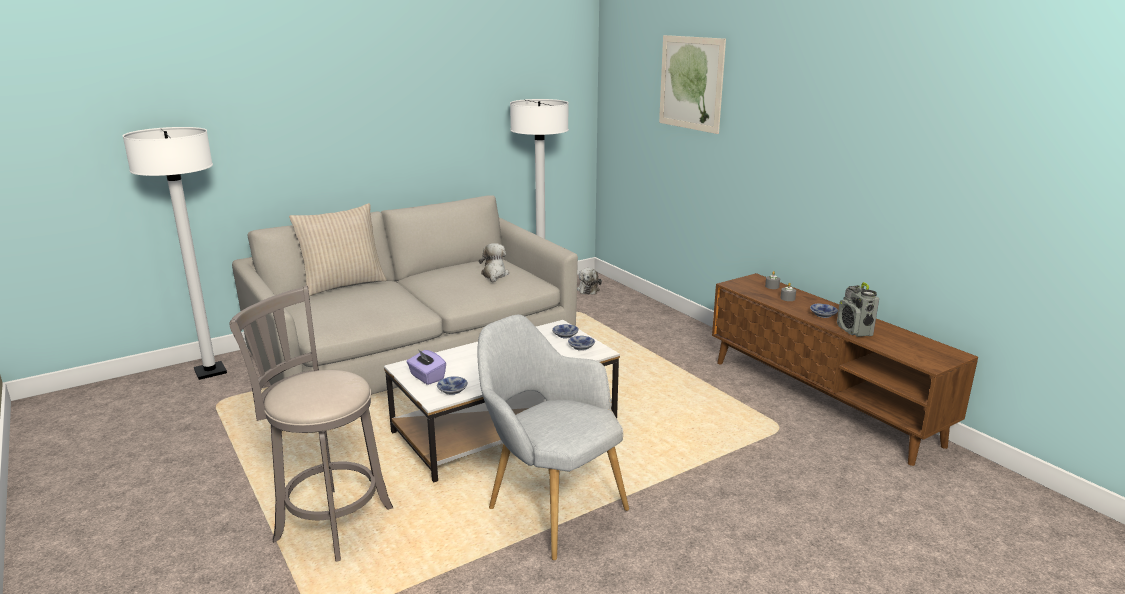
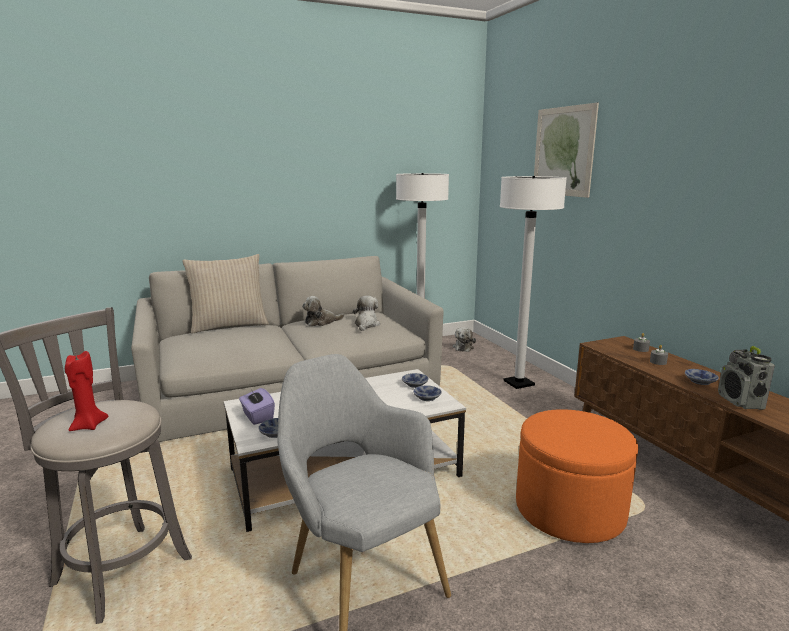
camera: 10 degrees right, 5 degrees down
white floor lamp [122,127,227,380] -> white floor lamp moved to [500,176,567,389]
none -> red candle [65,351,109,431]
none -> plush toy [302,296,344,326]
none -> orange ottoman [516,409,638,543]

